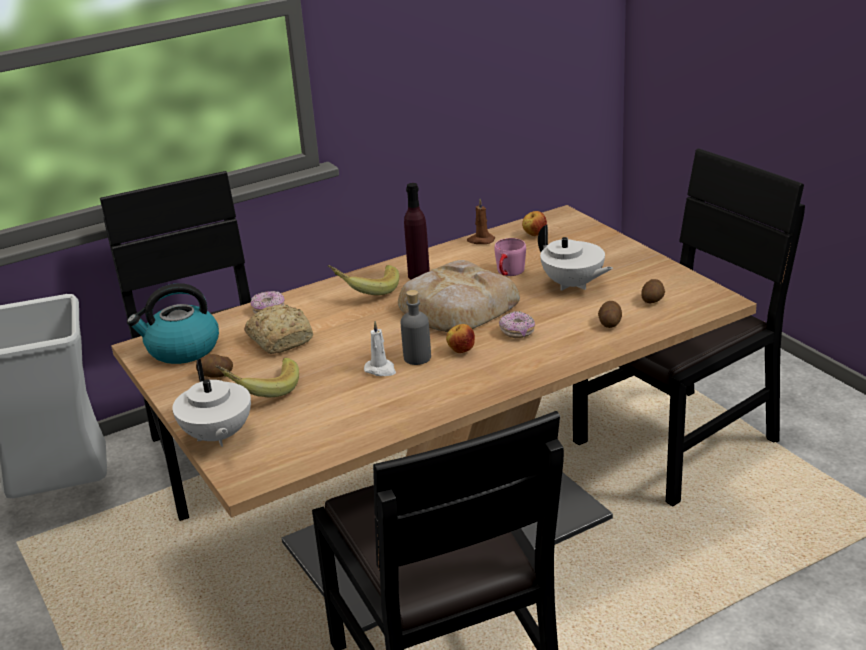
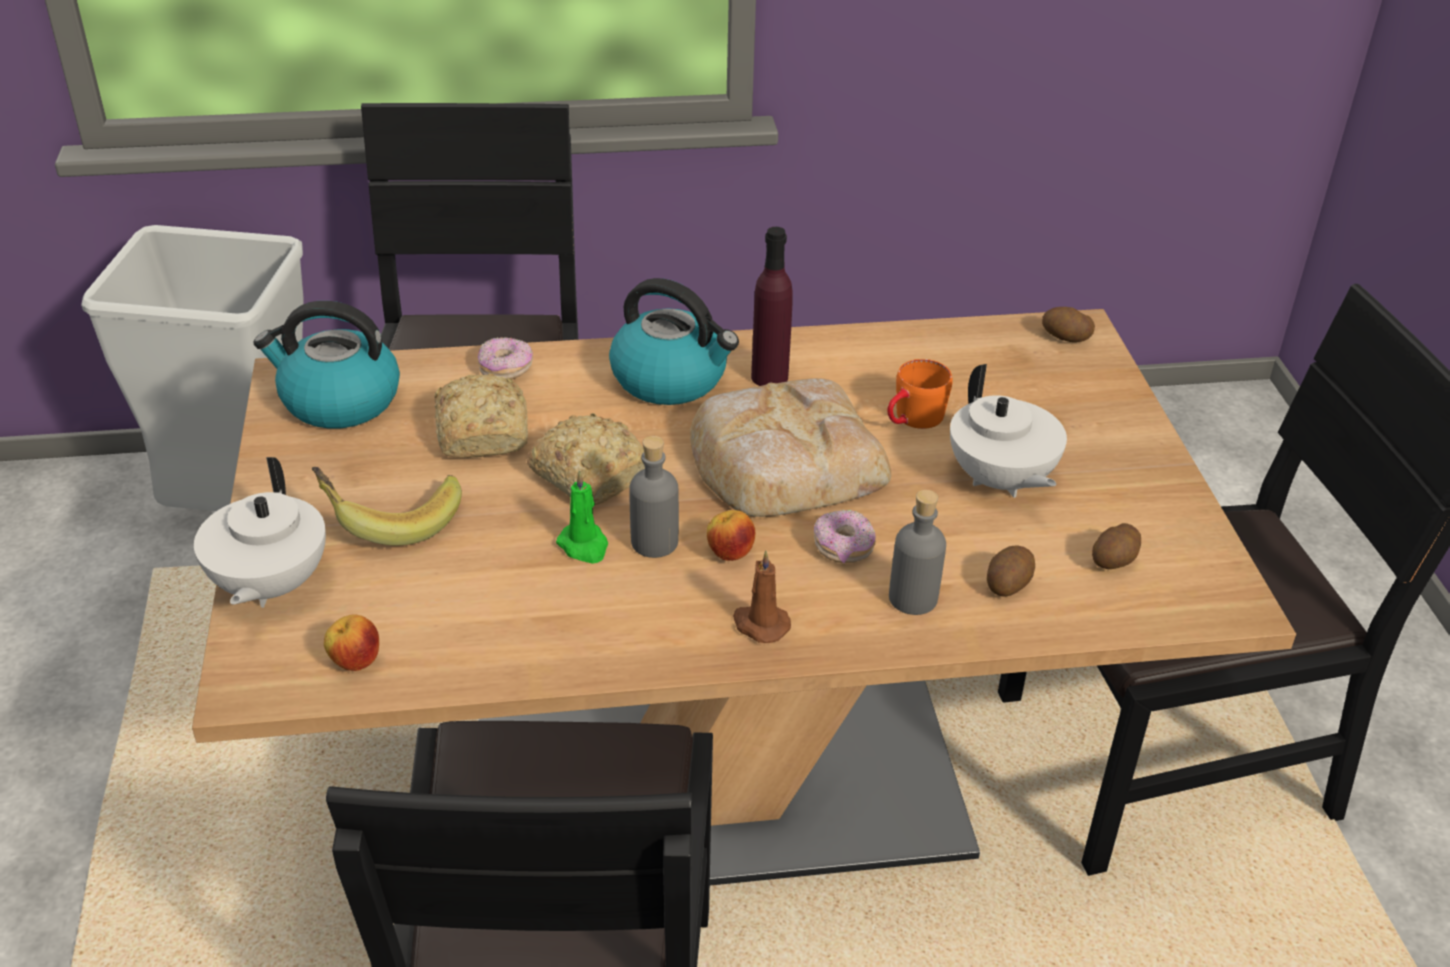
camera: 20 degrees right, 10 degrees up
potato [196,354,233,378] -> potato moved to [1042,307,1095,342]
banana [328,265,399,295] -> kettle [609,278,739,405]
white candle [364,321,396,376] -> green candle [556,470,608,564]
brown candle [467,199,495,244] -> brown candle moved to [733,550,791,643]
pink mug [494,238,526,276] -> orange mug [887,359,953,429]
apple [522,211,547,236] -> apple moved to [324,614,379,671]
none -> bread [526,413,645,505]
none -> grey bottle [889,490,946,615]

